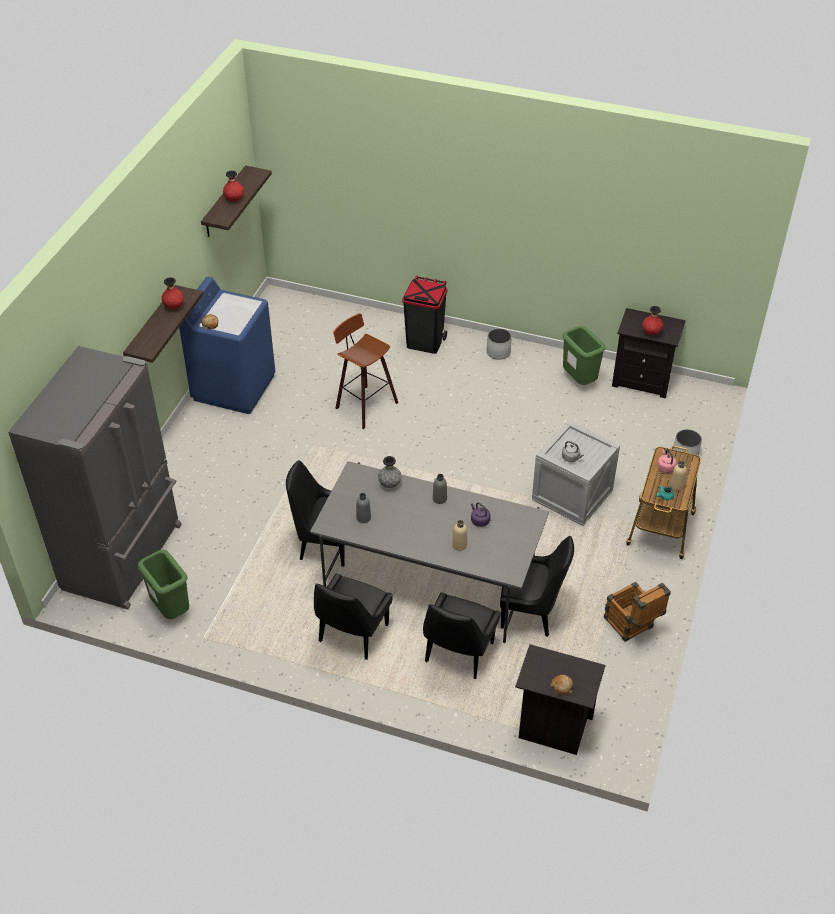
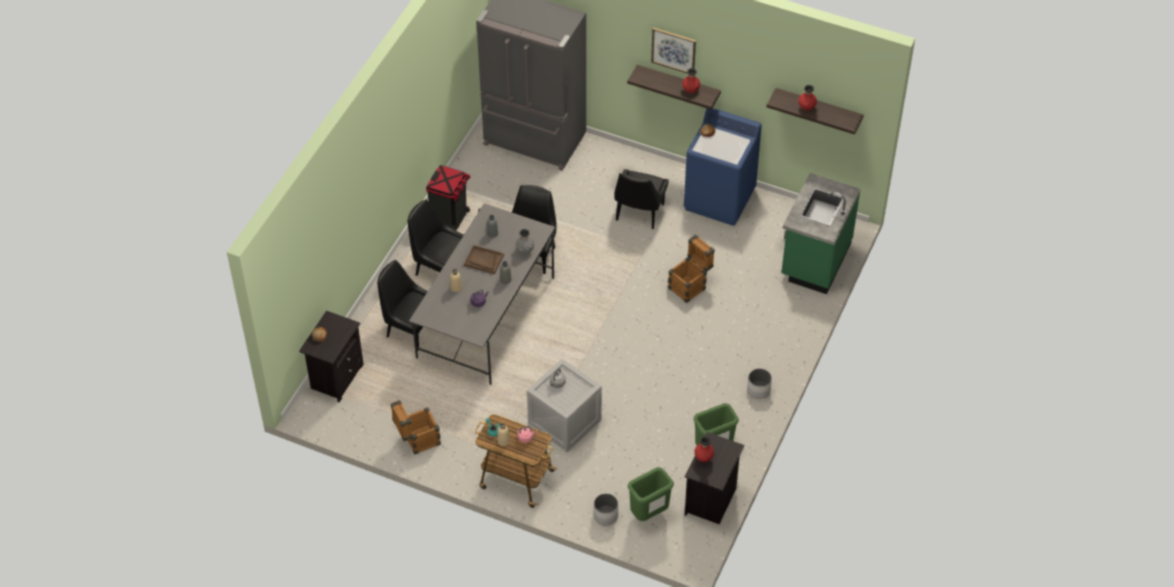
camera: 95 degrees right, 5 degrees up
green trash can [138,550,189,619] -> green trash can moved to [628,467,674,521]
stool [333,313,398,429] -> crate [668,234,715,303]
black trash can [402,276,448,354] -> black trash can moved to [426,165,470,231]
black chair [500,536,574,637] -> black chair moved to [614,169,669,229]
none -> brown tray [464,245,504,274]
none -> picture [651,27,696,74]
none -> green counter [781,173,861,294]

